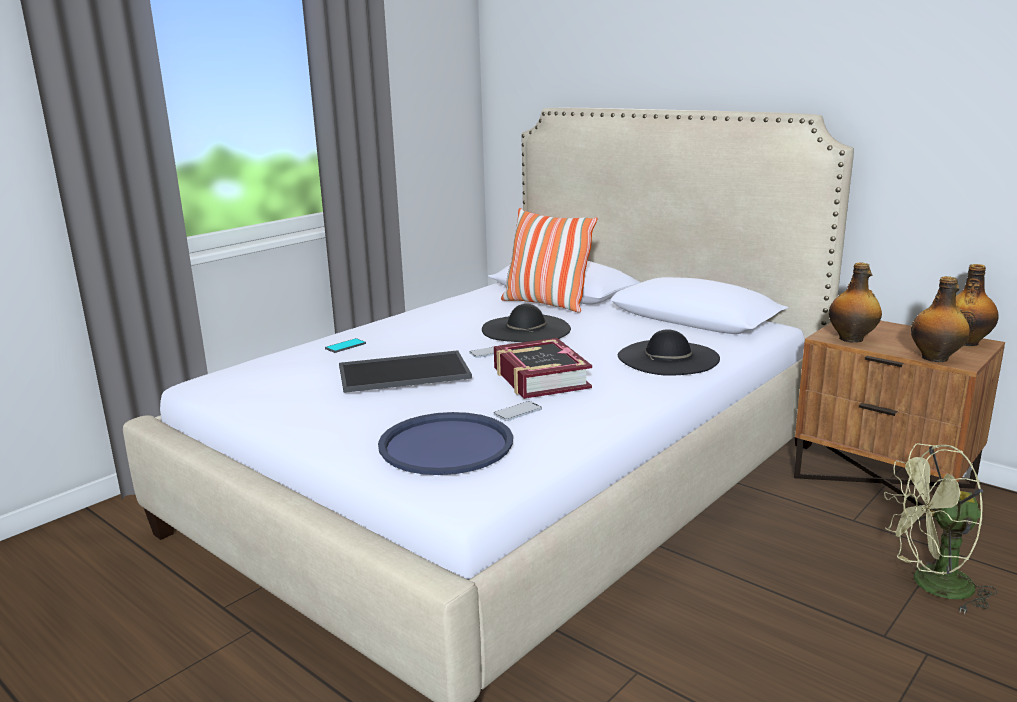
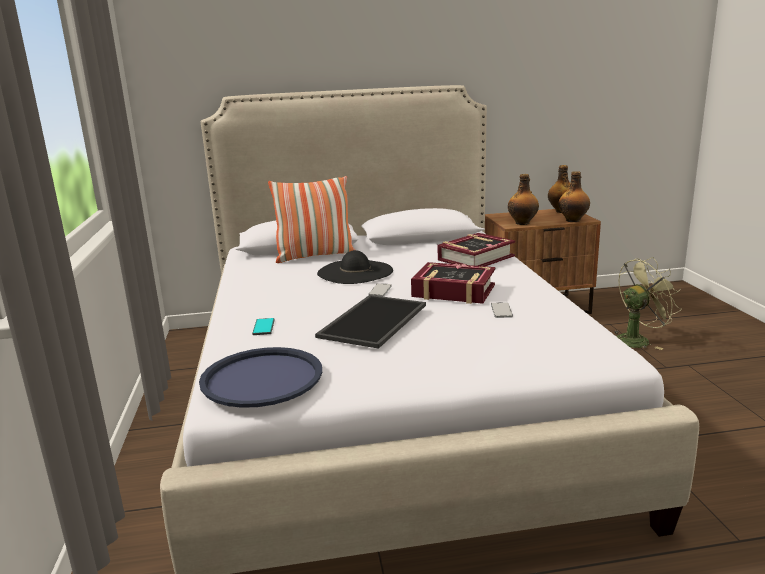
camera: 50 degrees left, 0 degrees up
blue tray [378,412,513,475] -> blue tray moved to [199,347,322,408]
black hat [618,329,720,376] -> book [438,233,515,266]
green fan [884,443,997,614] -> green fan turned 150 degrees counterclockwise [615,257,682,350]

